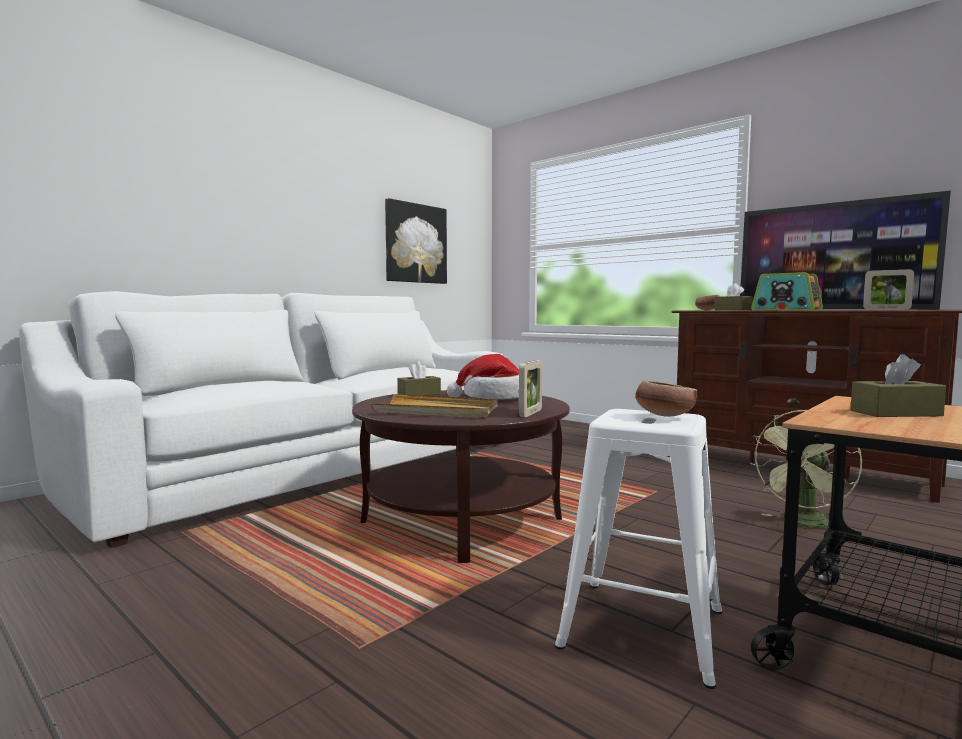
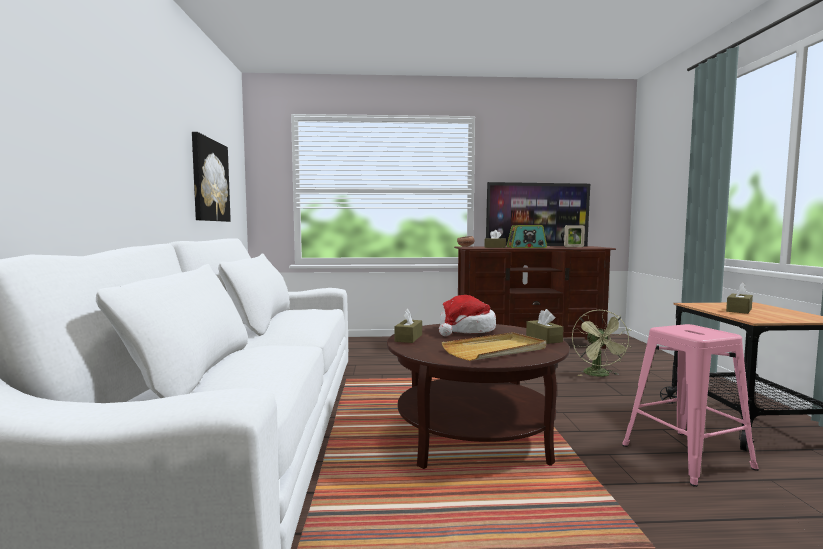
camera: 45 degrees left, 0 degrees up
picture frame [519,360,542,417] -> brown tissue box [526,309,564,344]
white stool [555,409,723,689] -> pink stool [622,324,759,487]
bowl [635,380,697,417] -> none

